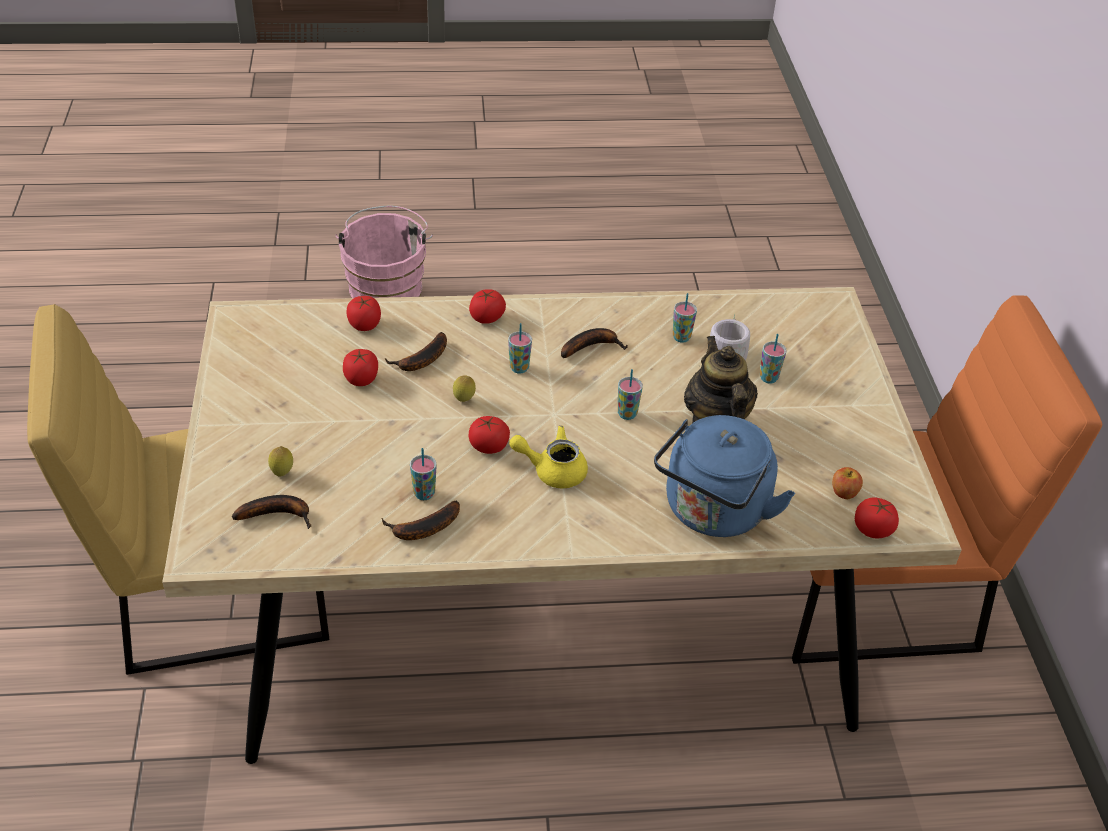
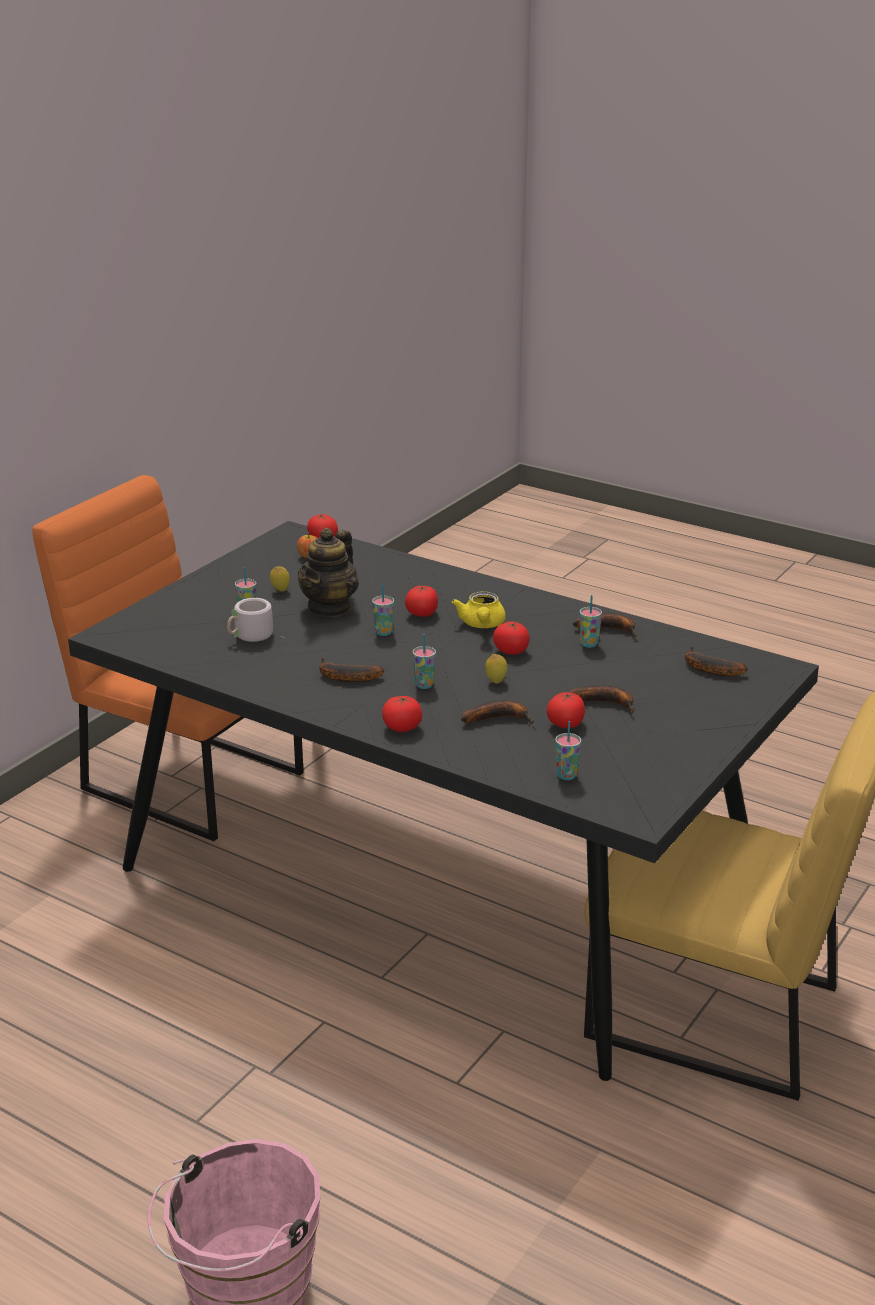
camera: 140 degrees left, 15 degrees down
beige dining table [162,287,962,764] -> black dining table [68,521,819,1081]
lemon [268,446,293,477] -> lemon moved to [270,566,290,592]
tomato [347,296,381,331] -> tomato moved to [405,585,438,617]
yellow teapot [509,426,588,488] -> yellow teapot turned 45 degrees clockwise [452,591,506,628]
blue kettle [654,415,795,537] -> none
cup [673,293,697,343] -> cup moved to [555,721,581,780]
none -> banana [569,685,634,715]

